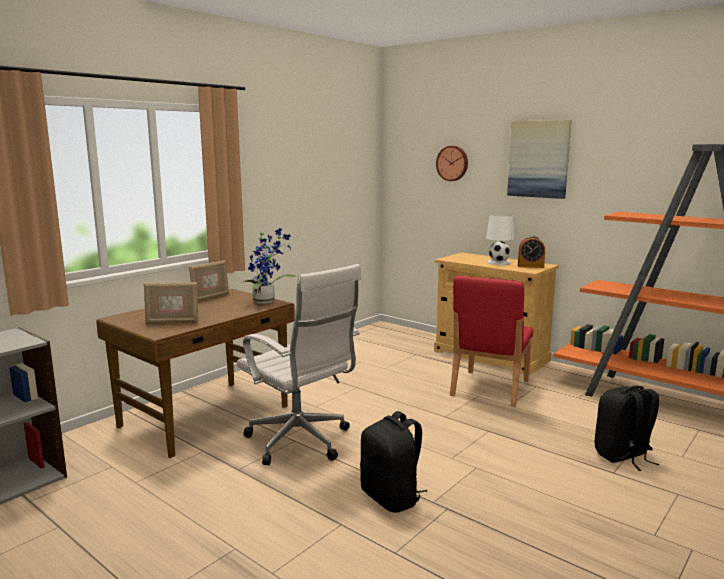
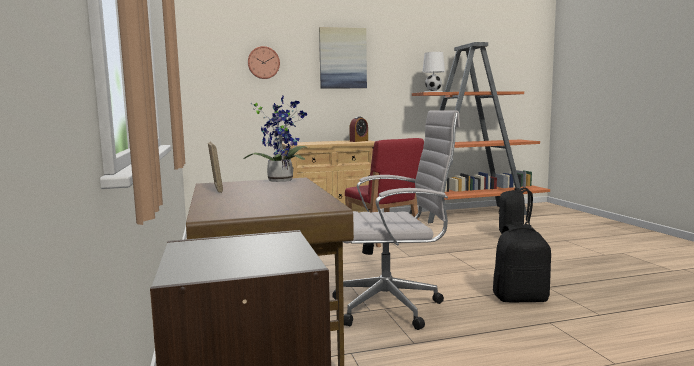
camera: 55 degrees left, 5 degrees down
picture frame [144,282,199,324] -> none
white table lamp [486,214,515,265] -> white table lamp moved to [422,52,445,92]

